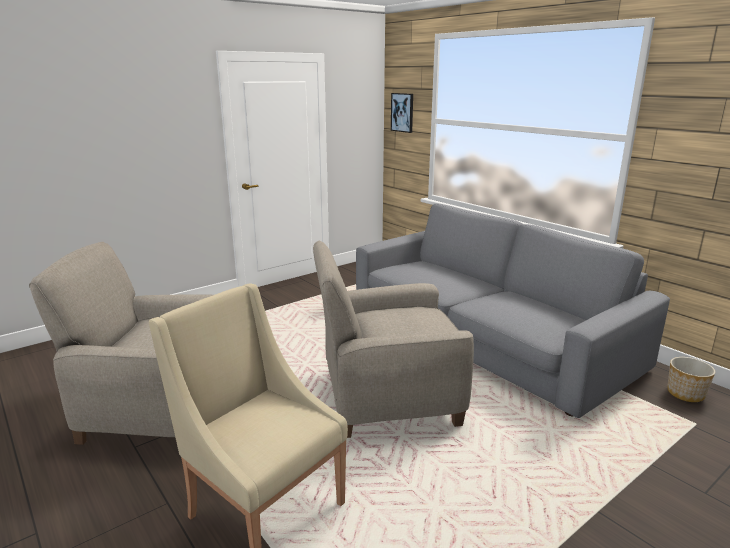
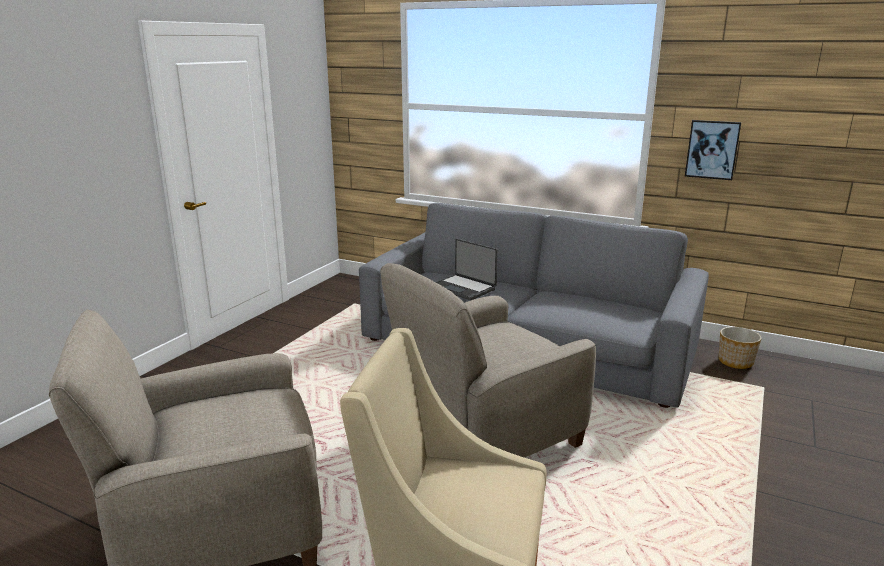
camera: 25 degrees left, 0 degrees up
picture [391,93,413,133] -> picture moved to [685,120,741,180]
none -> laptop [436,239,498,300]

